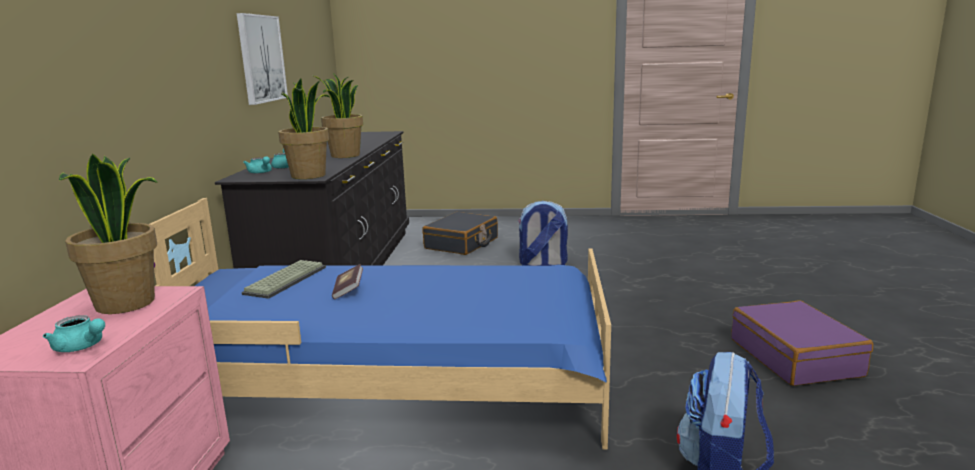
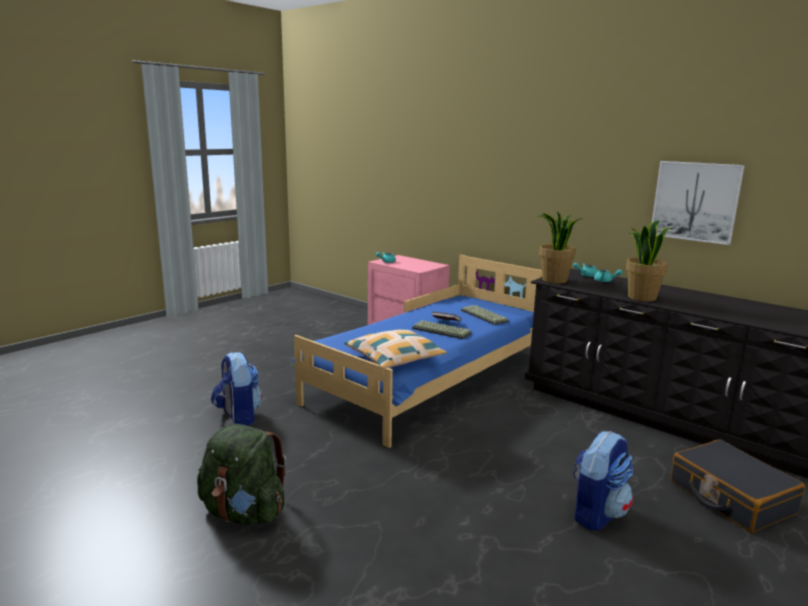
camera: 125 degrees right, 0 degrees up
potted plant [59,153,158,314] -> none
purple suitcase [731,300,873,386] -> green backpack [197,424,286,525]
none -> pillow [344,329,447,368]
none -> keyboard [412,320,472,339]

